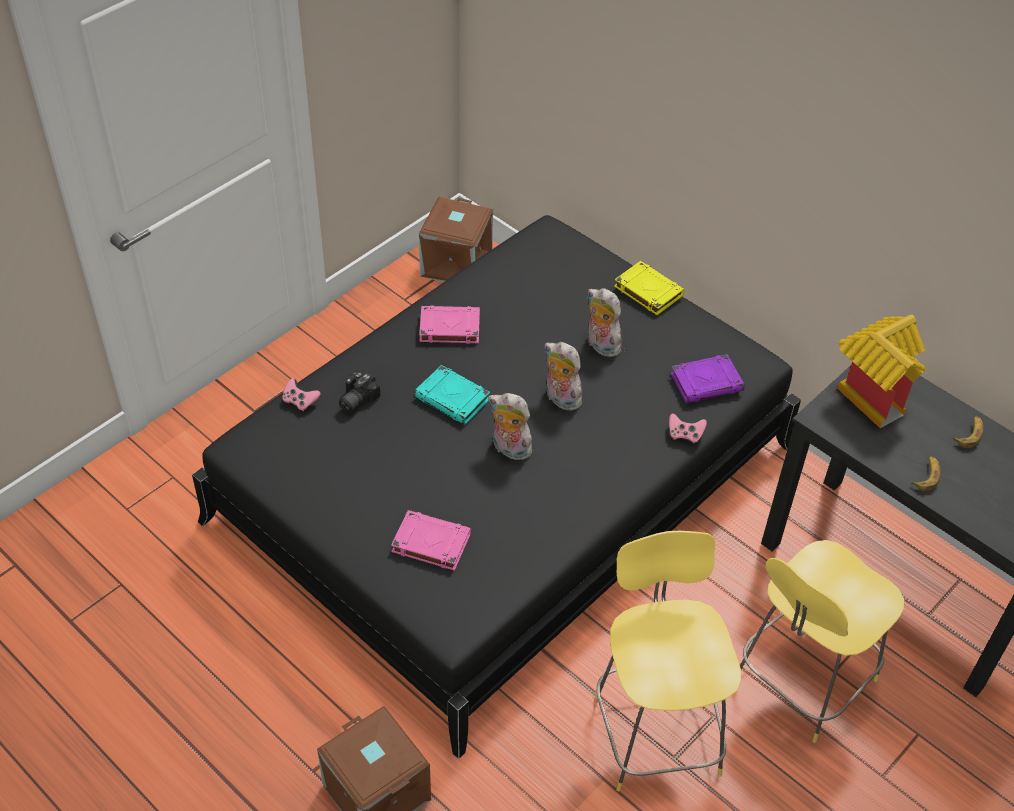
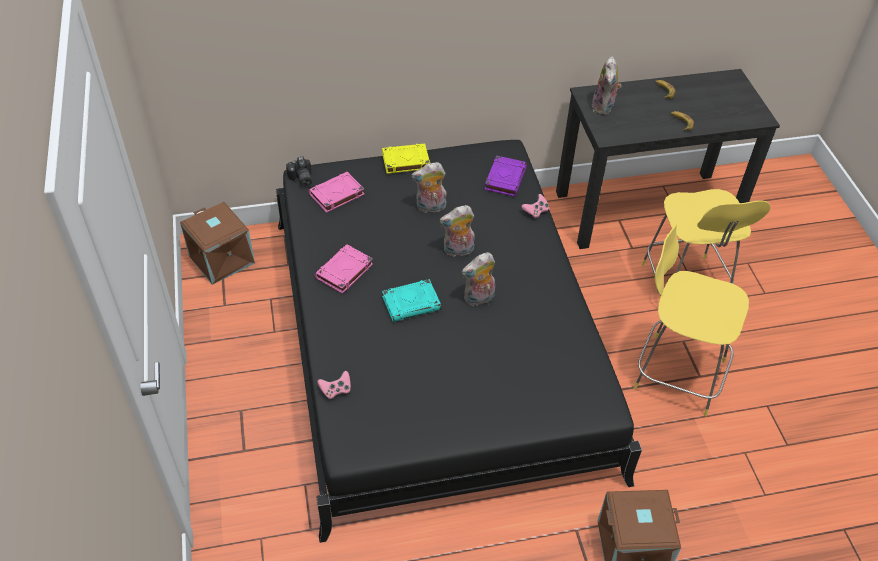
camera: 55 degrees left, 0 degrees up
camera [339,371,381,412] -> camera moved to [286,157,312,187]
pink book [391,510,471,571] -> pink book moved to [308,172,364,213]
toy house [837,315,925,428] -> plush toy [592,57,622,115]

